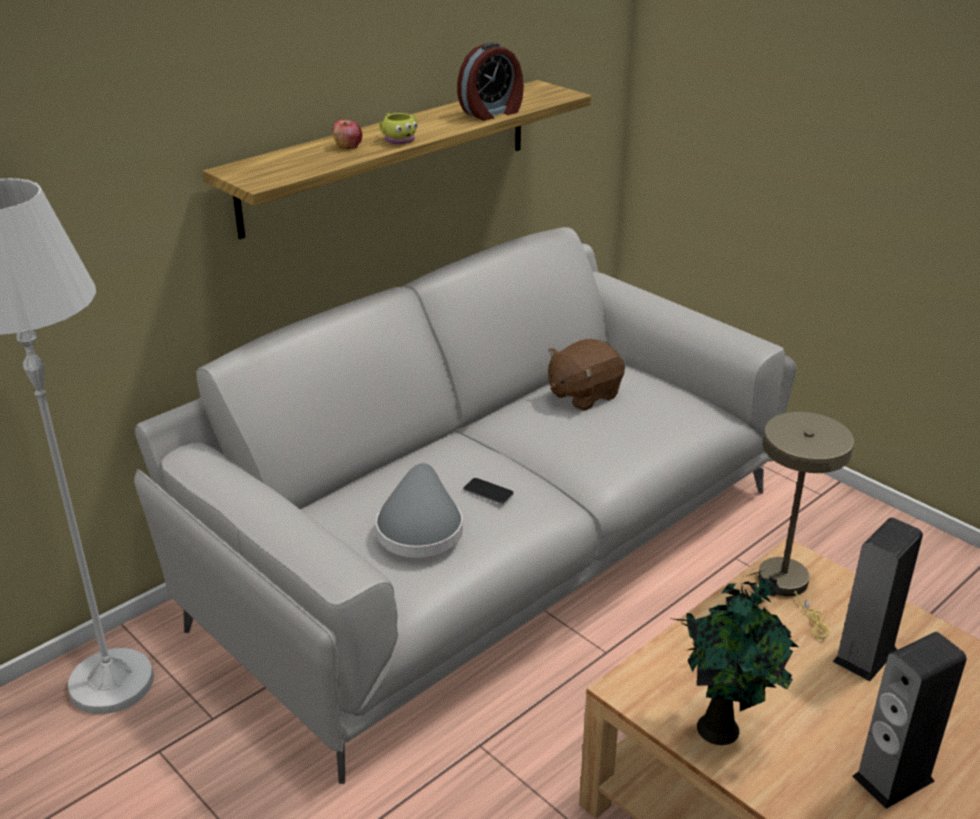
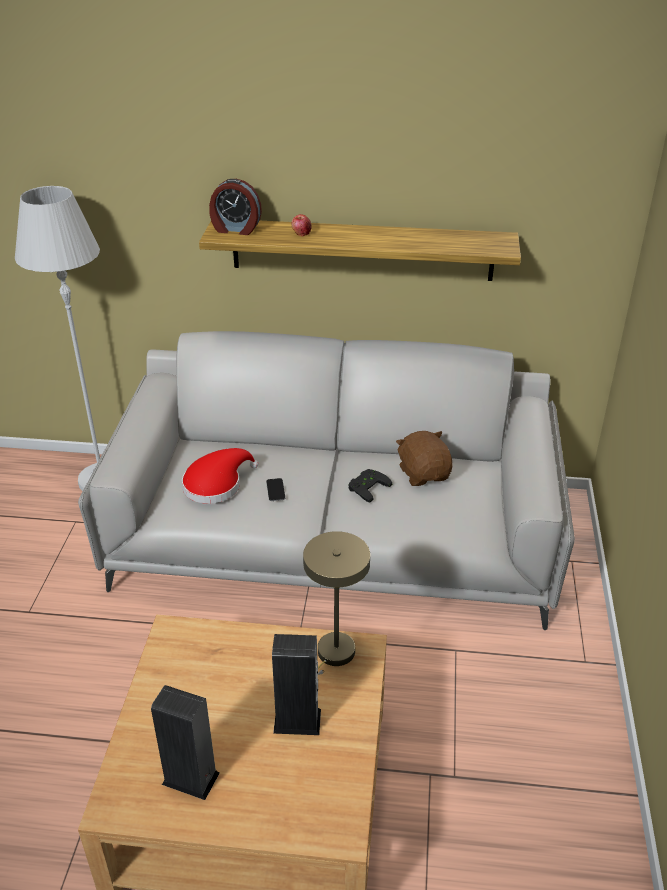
camera: 50 degrees right, 5 degrees up
grey hat [376,463,463,558] -> red hat [182,448,258,504]
yellow mug [379,113,418,144] -> none
alarm clock [457,42,524,120] -> alarm clock moved to [209,179,262,235]
brown plush toy [548,339,625,411] -> brown plush toy turned 60 degrees clockwise [396,431,452,486]
potted plant [674,570,798,745] -> none
none -> black game controller [348,469,392,503]

